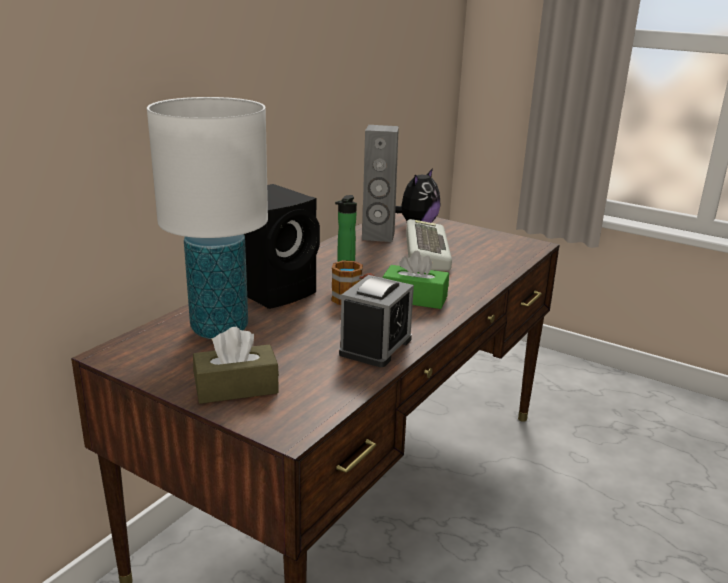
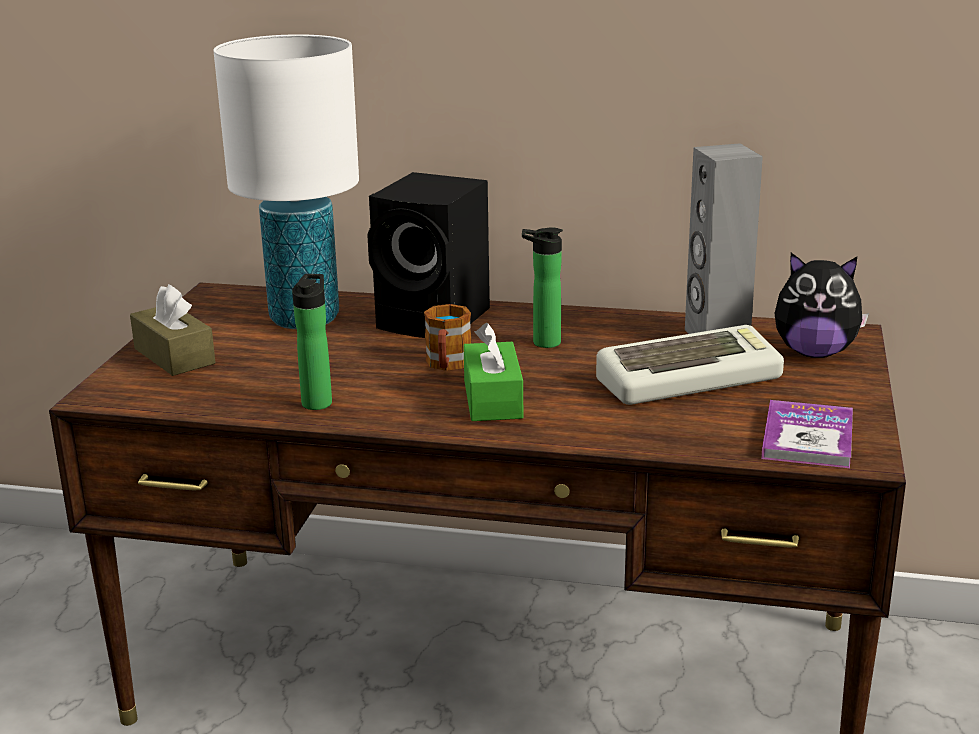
camera: 70 degrees right, 0 degrees up
alarm clock [339,275,414,367] -> bottle [292,274,332,410]
none -> book [761,400,853,468]

